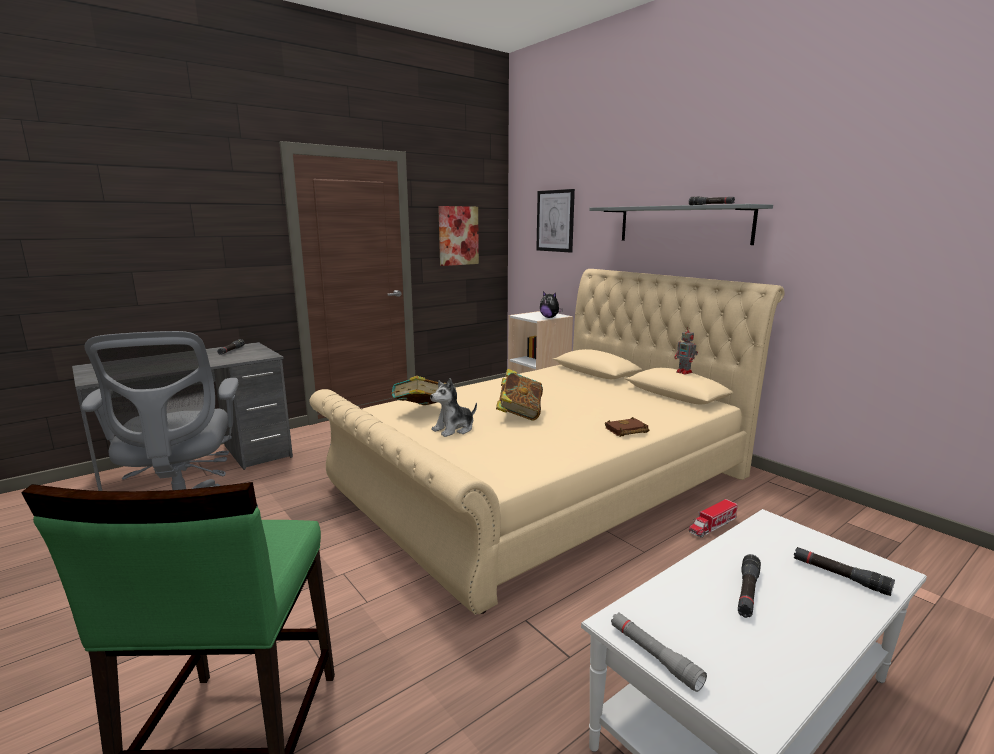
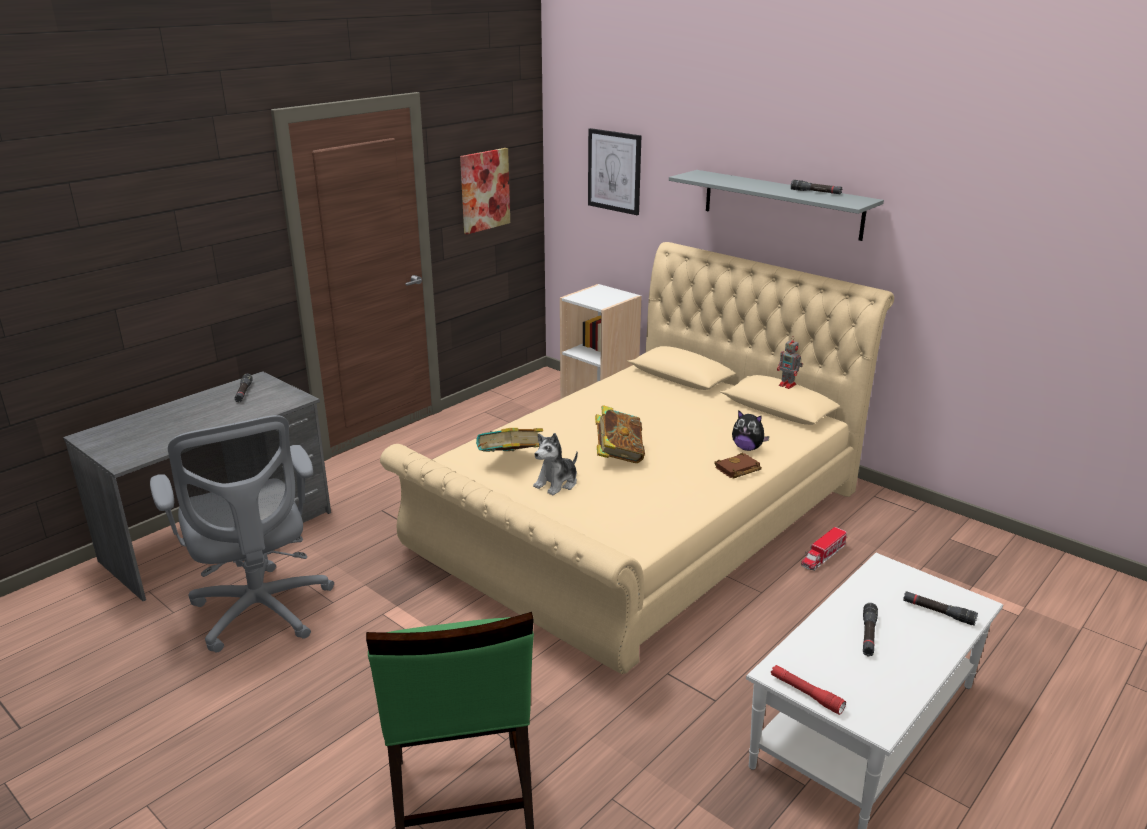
camera: 10 degrees left, 10 degrees up
plush toy [540,292,563,318] -> plush toy moved to [732,410,769,451]
grey flashlight [611,612,707,692] -> red flashlight [771,665,846,715]

